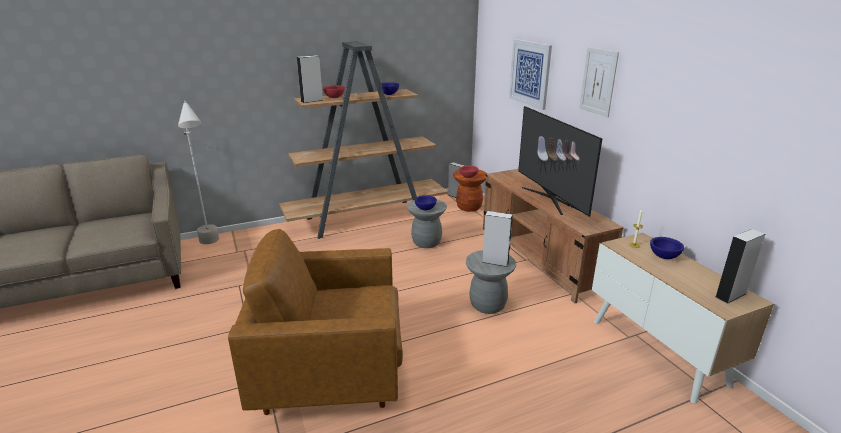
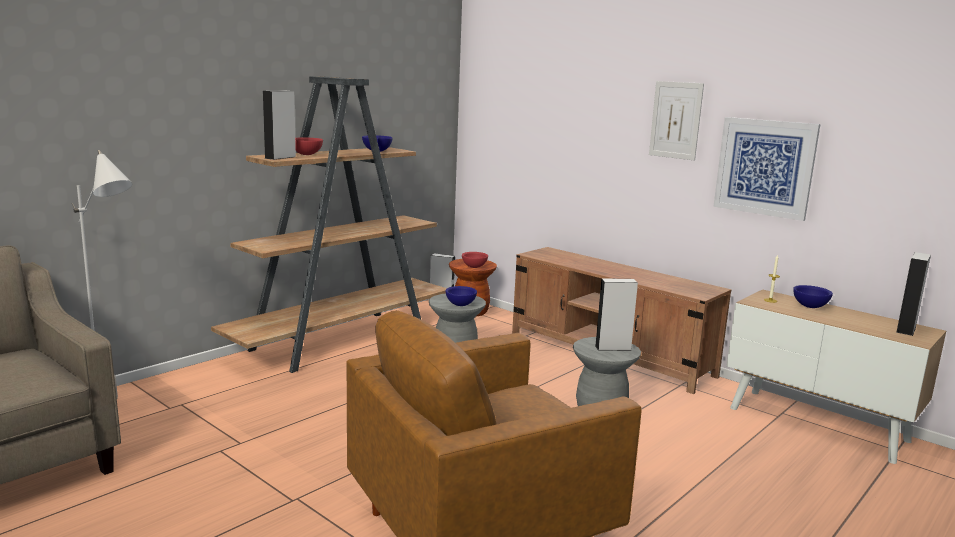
camera: 25 degrees left, 10 degrees down
picture [509,39,552,110] -> picture moved to [713,117,820,221]
television [518,106,602,217] -> none

